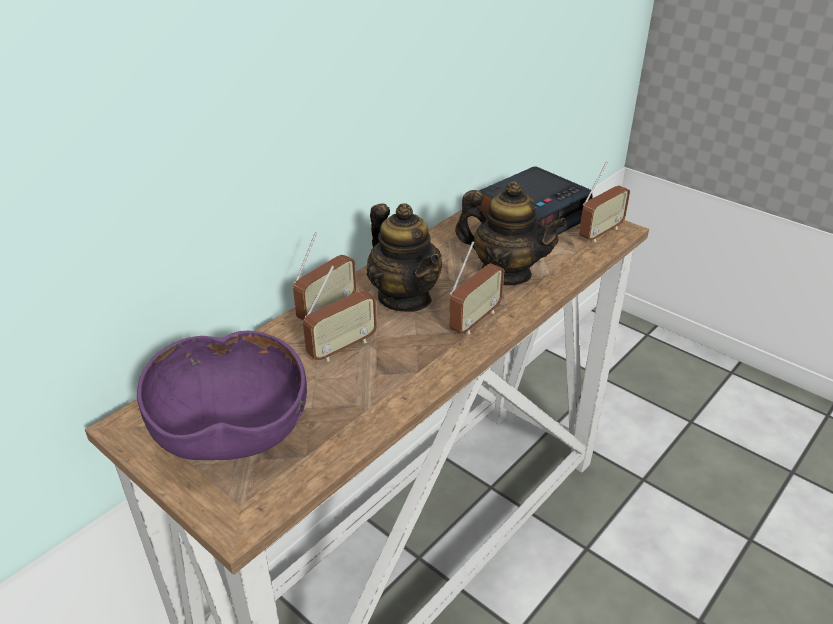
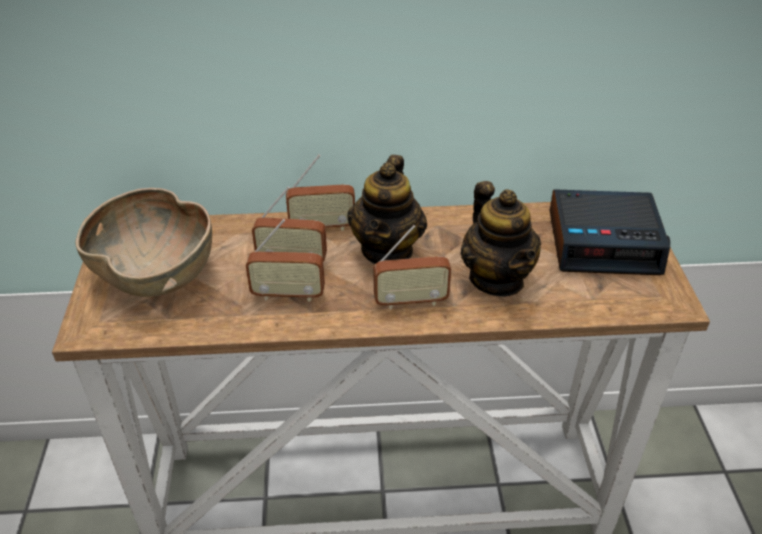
camera: 45 degrees right, 5 degrees up
purple bowl [137,330,307,460] -> brown bowl [75,188,212,297]
radio [579,162,630,242] -> radio moved to [246,219,325,302]

